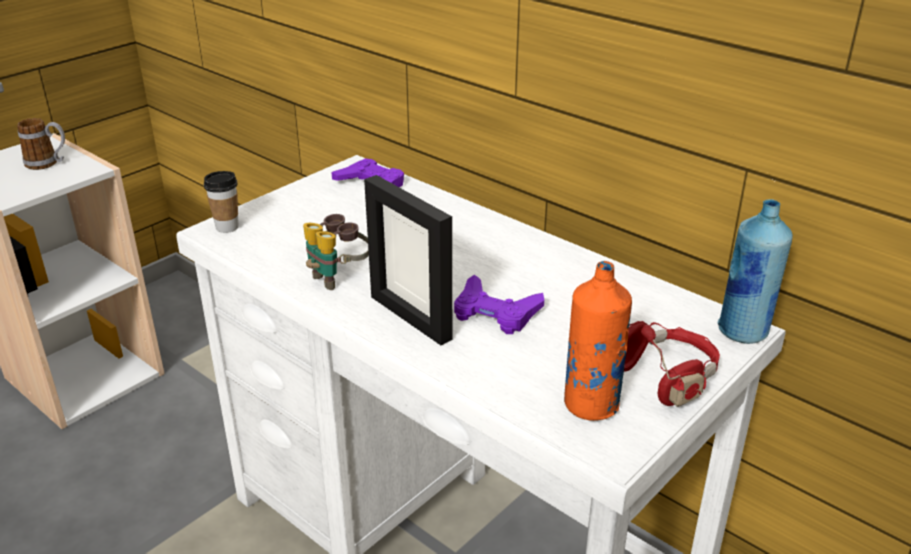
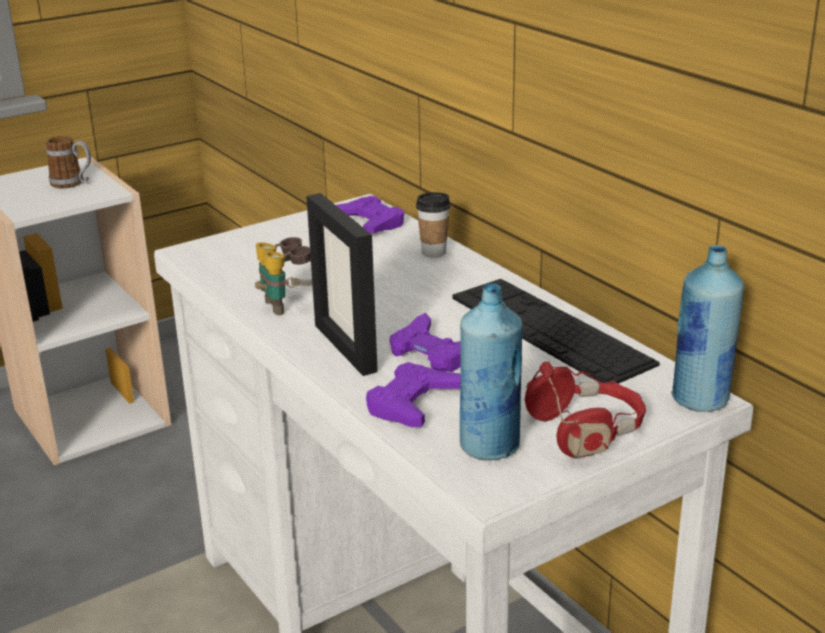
camera: 15 degrees right, 5 degrees down
cup [204,171,239,233] -> cup moved to [416,192,450,258]
orange bottle [564,261,632,421] -> blue bottle [460,283,523,460]
none -> purple game controller [366,362,460,427]
none -> keyboard [452,279,660,384]

